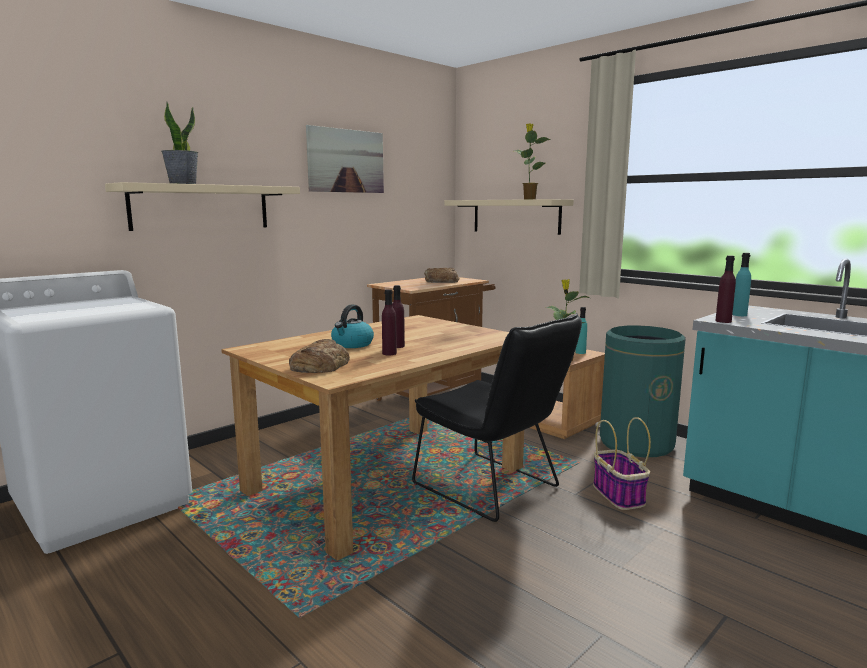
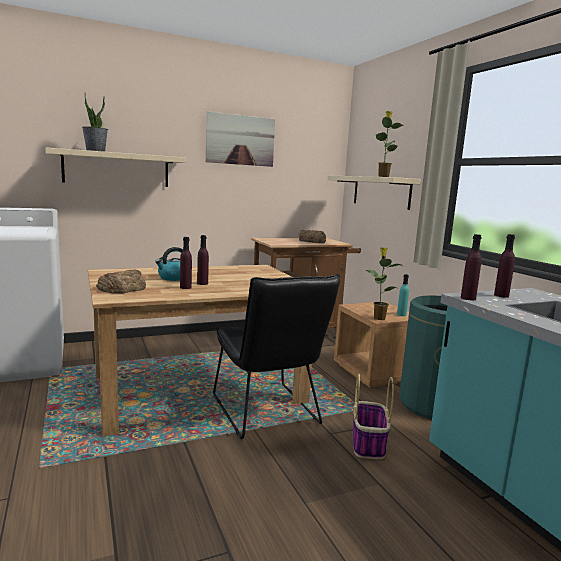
camera: 20 degrees right, 0 degrees up
turquoise bottle [732,253,751,316] -> purple bottle [494,234,515,298]

